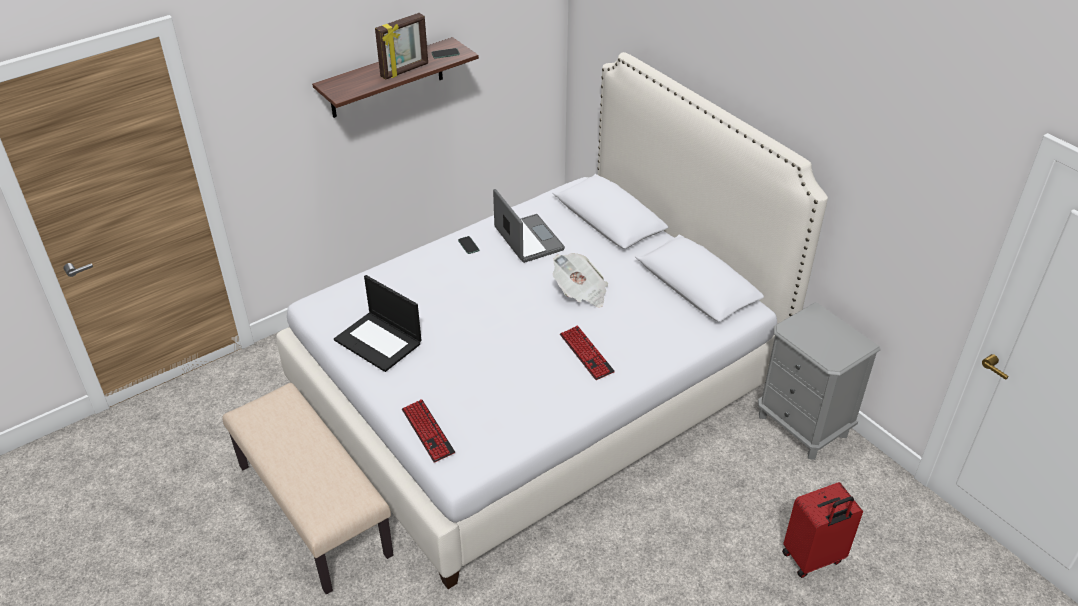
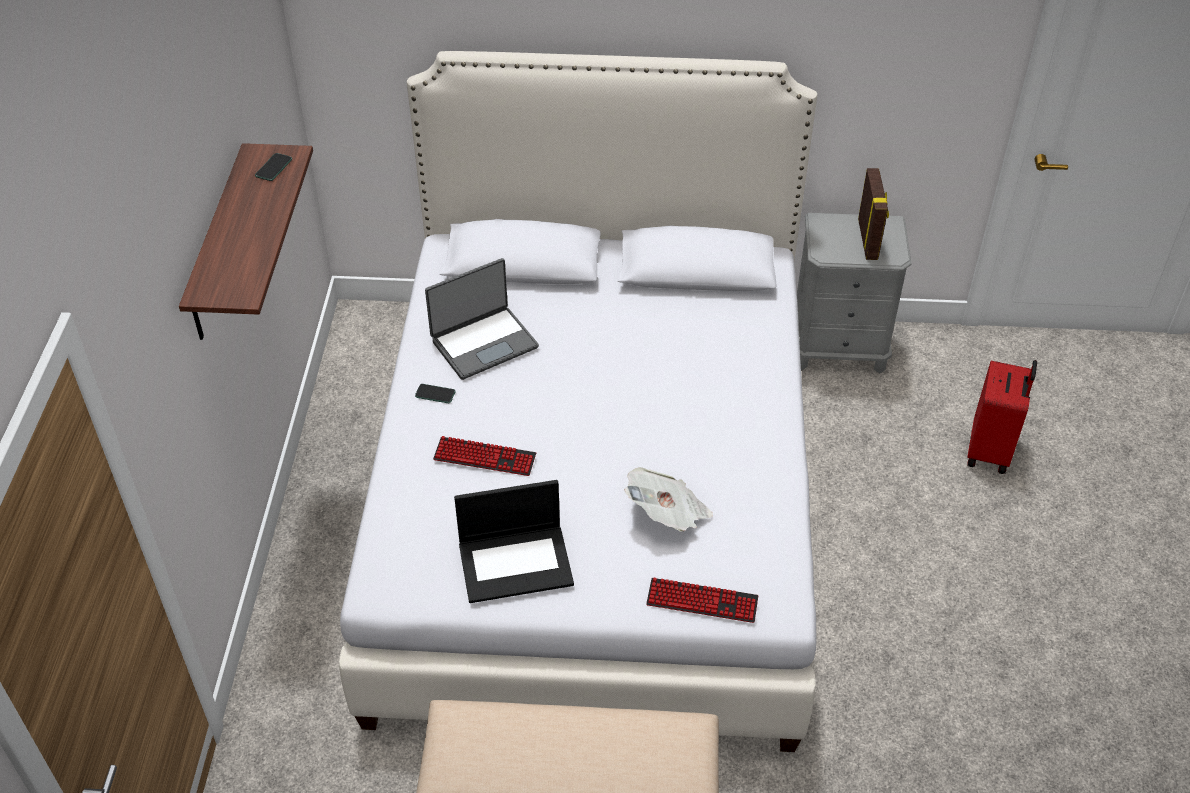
camera: 50 degrees left, 5 degrees up
picture frame [375,13,428,80] -> picture frame moved to [858,168,889,260]
laptop [493,189,565,263] -> laptop turned 135 degrees clockwise [425,258,539,380]
newspaper [553,253,608,308] -> newspaper moved to [624,467,713,532]
keyboard [560,325,615,380] -> keyboard moved to [433,436,536,476]

